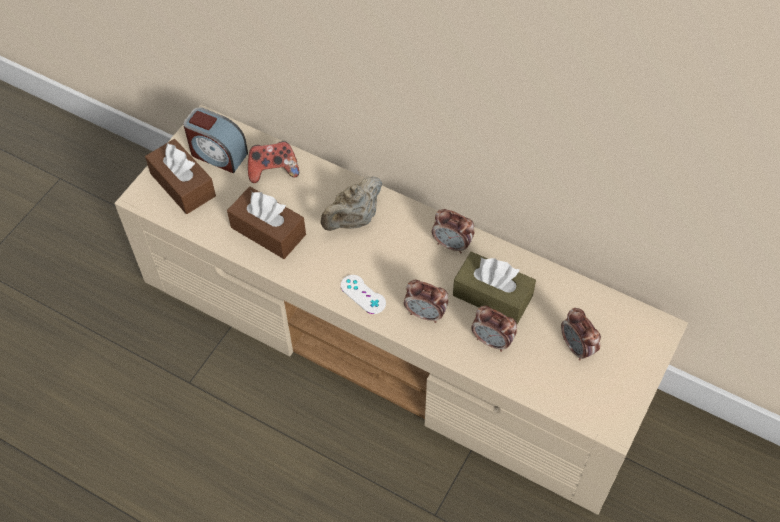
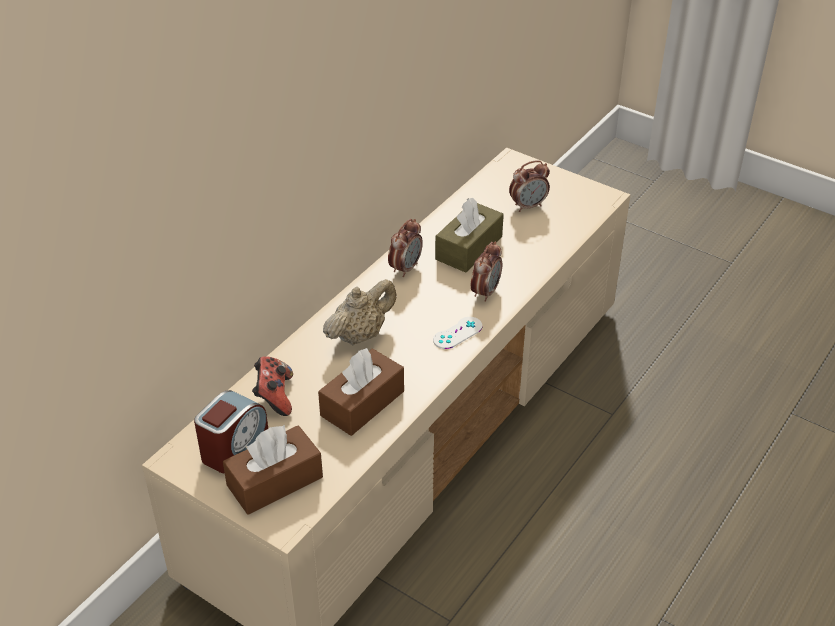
camera: 85 degrees left, 15 degrees down
beige teapot [321,176,382,231] -> beige teapot turned 90 degrees counterclockwise [323,279,397,345]
alarm clock [471,306,517,352] -> none

